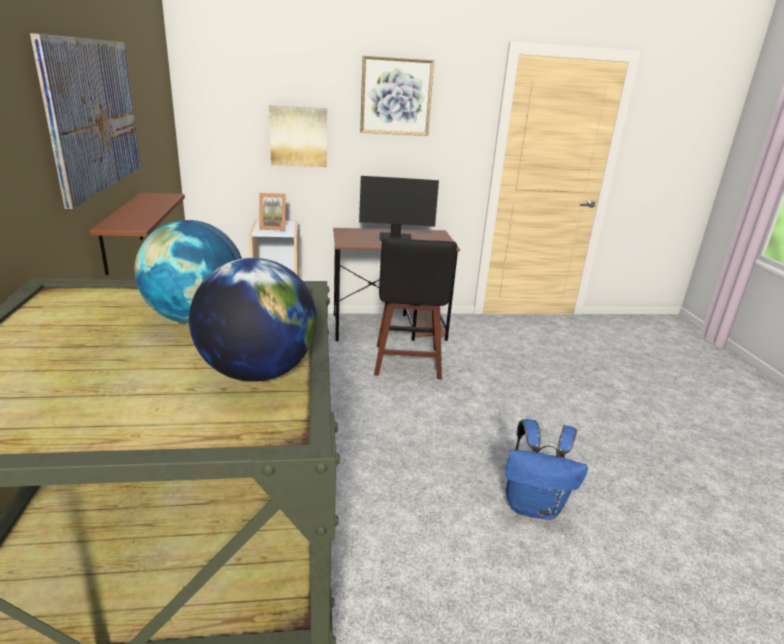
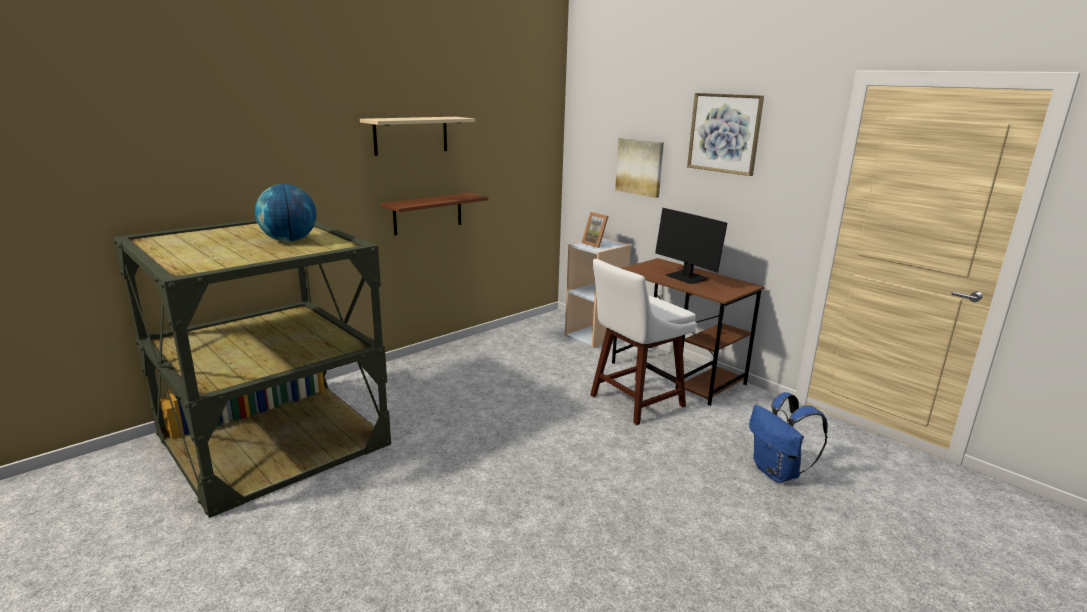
camera: 55 degrees right, 5 degrees down
picture [30,33,141,209] -> beige shelf [360,117,475,156]
globe [189,258,317,382] -> none
black stool [374,237,457,379] -> white stool [590,259,696,425]
blue backpack [505,419,588,520] -> blue backpack moved to [749,392,828,483]

